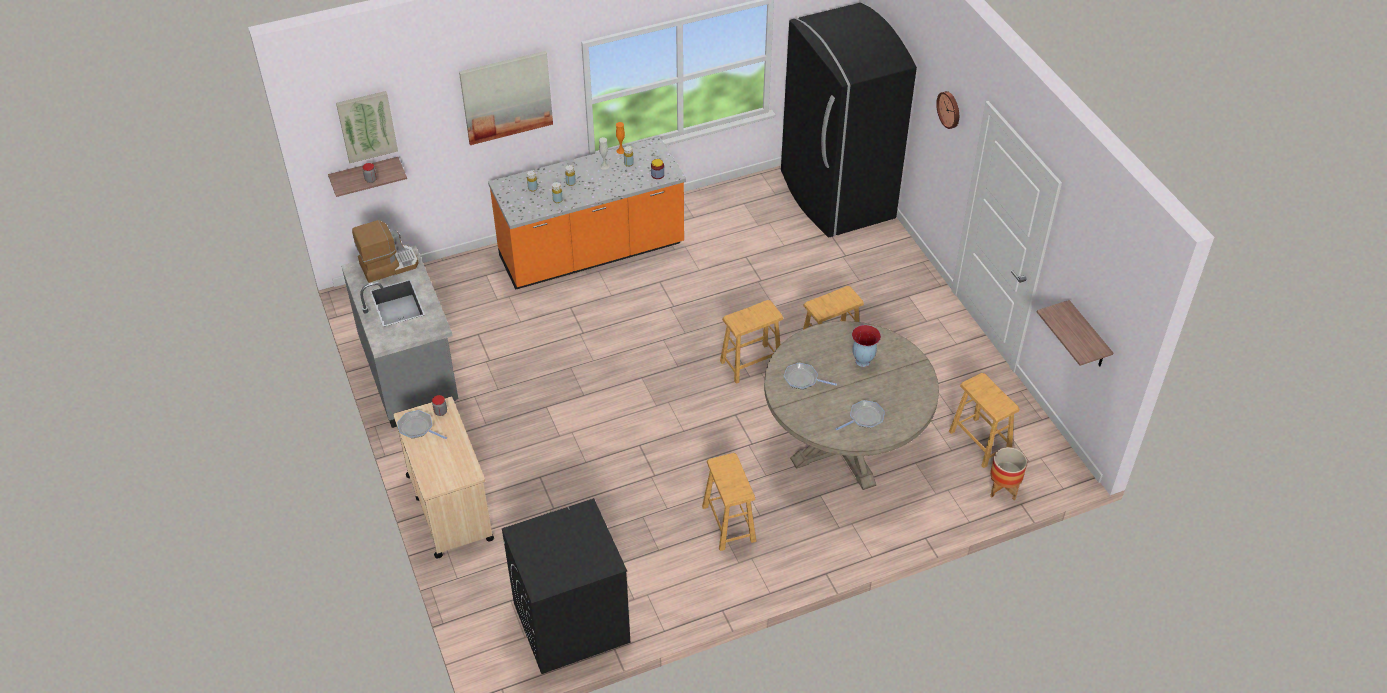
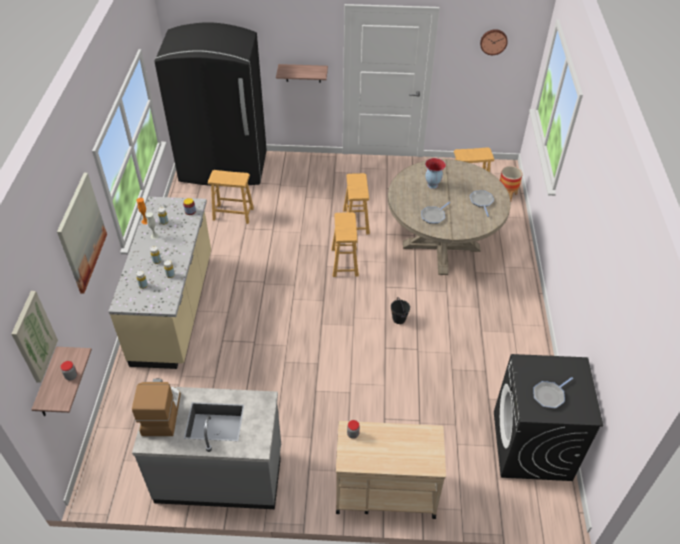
camera: 65 degrees left, 0 degrees up
frying pan [397,410,447,439] -> frying pan moved to [534,377,573,408]
orange counter [488,137,686,290] -> beige counter [108,197,211,369]
brown stool [702,453,756,551] -> brown stool moved to [208,170,254,224]
wall clock [936,91,959,129] -> wall clock moved to [480,29,508,55]
shelf [1037,300,1113,366] -> shelf moved to [276,64,328,83]
none -> black bucket [391,297,410,324]

